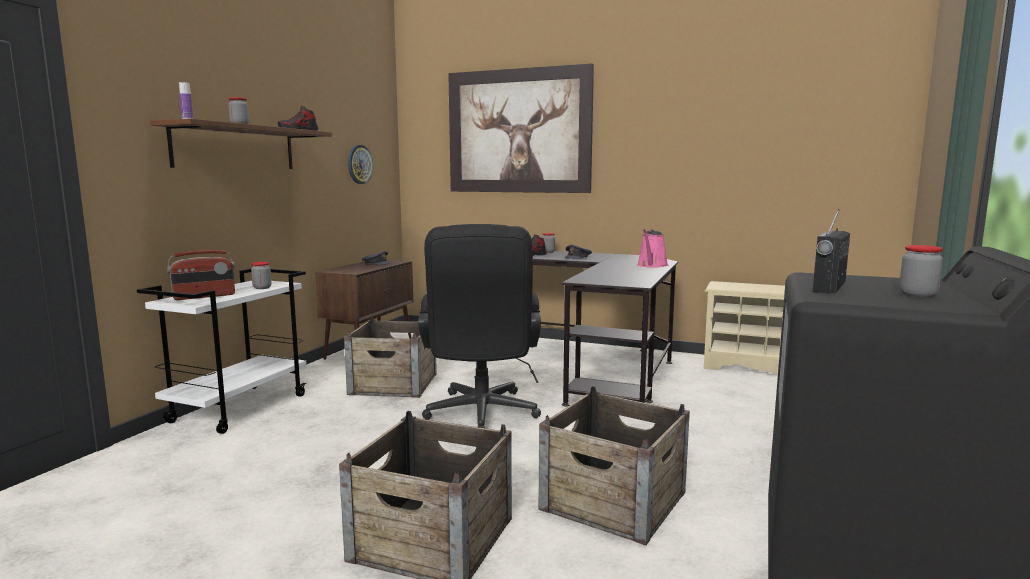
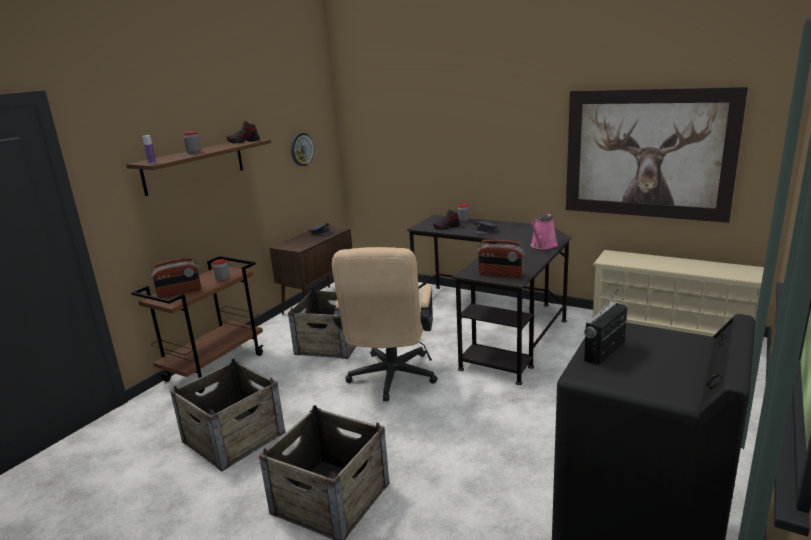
camera: 10 degrees right, 10 degrees up
white cart [137,269,307,434] -> brown cart [131,256,264,393]
black office chair [418,224,541,428] -> beige office chair [332,247,438,401]
picture [448,63,594,193] -> picture moved to [566,87,748,223]
crate [539,386,690,545] -> crate moved to [170,358,285,471]
jar [899,245,943,298] -> none
none -> radio [477,239,526,278]

